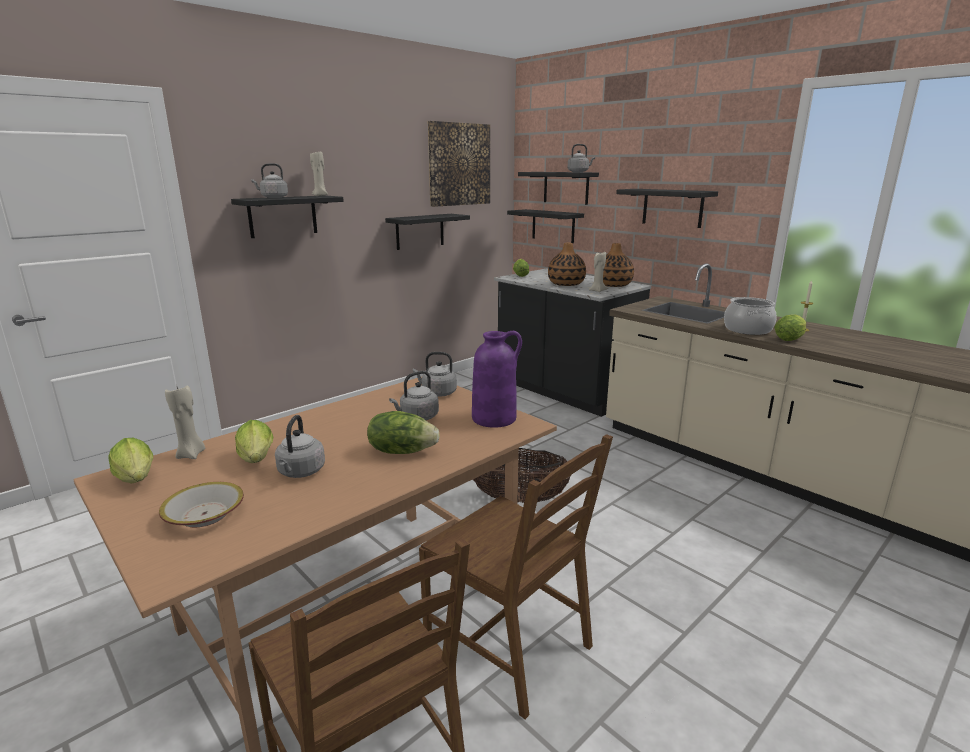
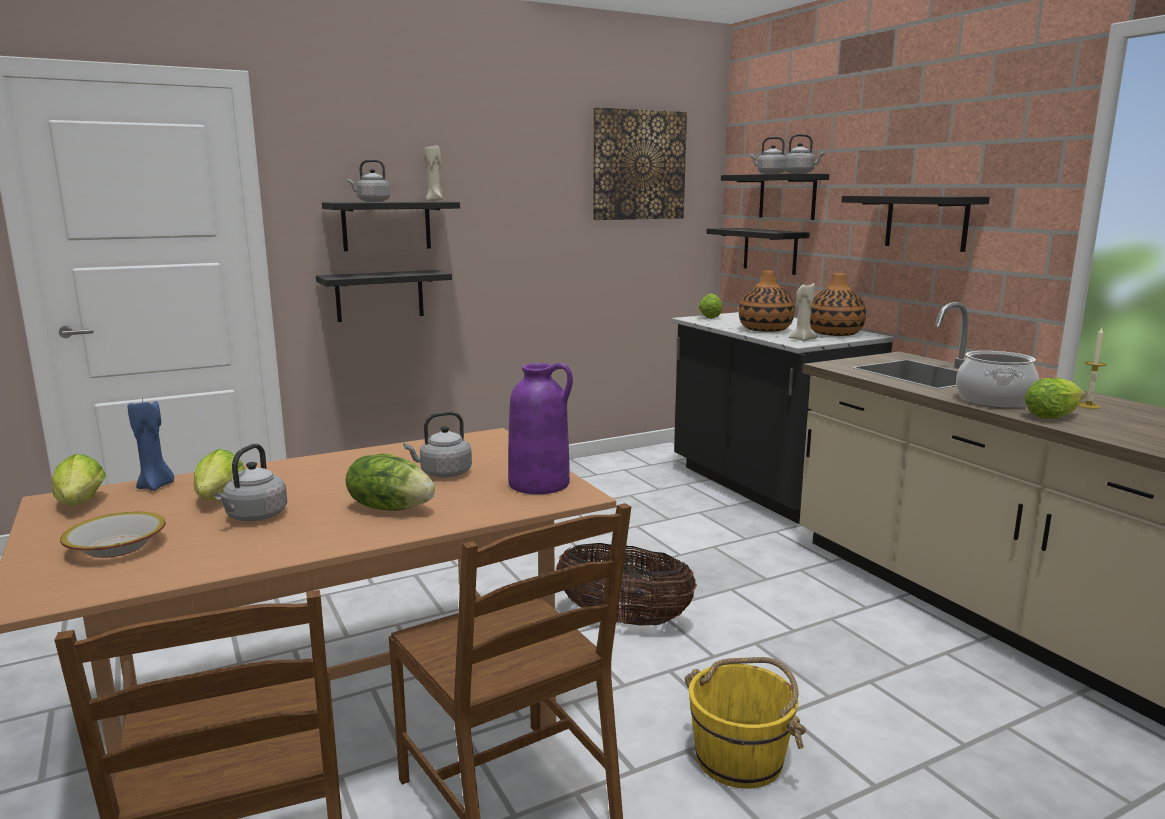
camera: 15 degrees right, 5 degrees down
beige candle [165,385,205,459] -> blue candle [128,399,174,491]
black shelf [385,214,470,250] -> black shelf moved to [316,270,452,322]
grey kettle [413,352,457,397] -> grey kettle moved to [751,137,785,174]
none -> yellow bucket [685,657,806,788]

